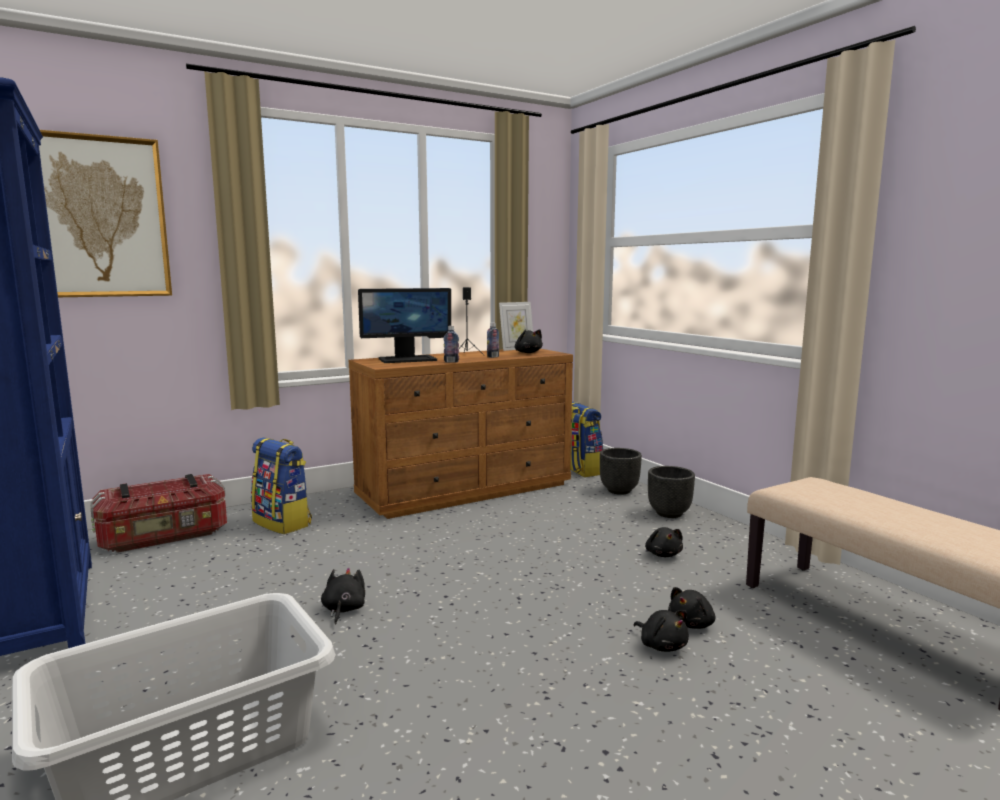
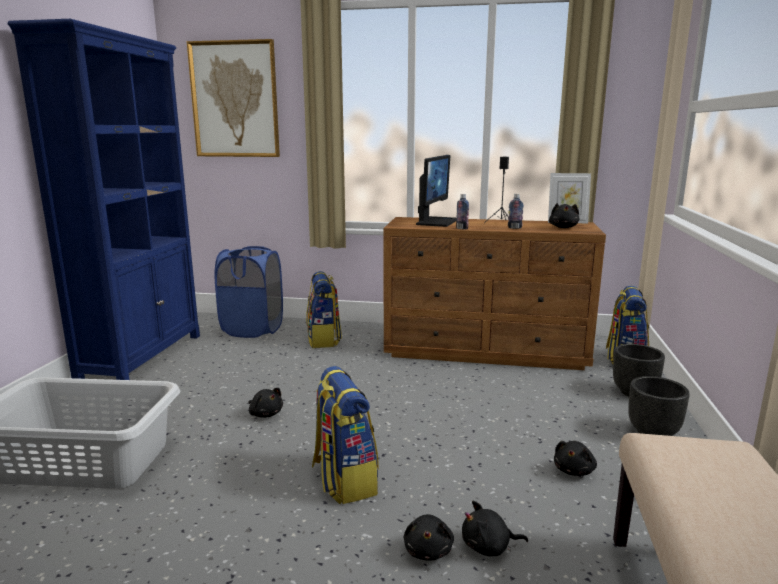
camera: 40 degrees right, 5 degrees up
storage box [90,474,227,553] -> blue laundry basket [214,246,283,338]
black plush toy [321,567,365,625] -> black plush toy turned 90 degrees clockwise [249,388,283,418]
monitor [358,288,451,363] -> monitor turned 90 degrees counterclockwise [416,155,456,227]
none -> backpack [312,366,379,504]

